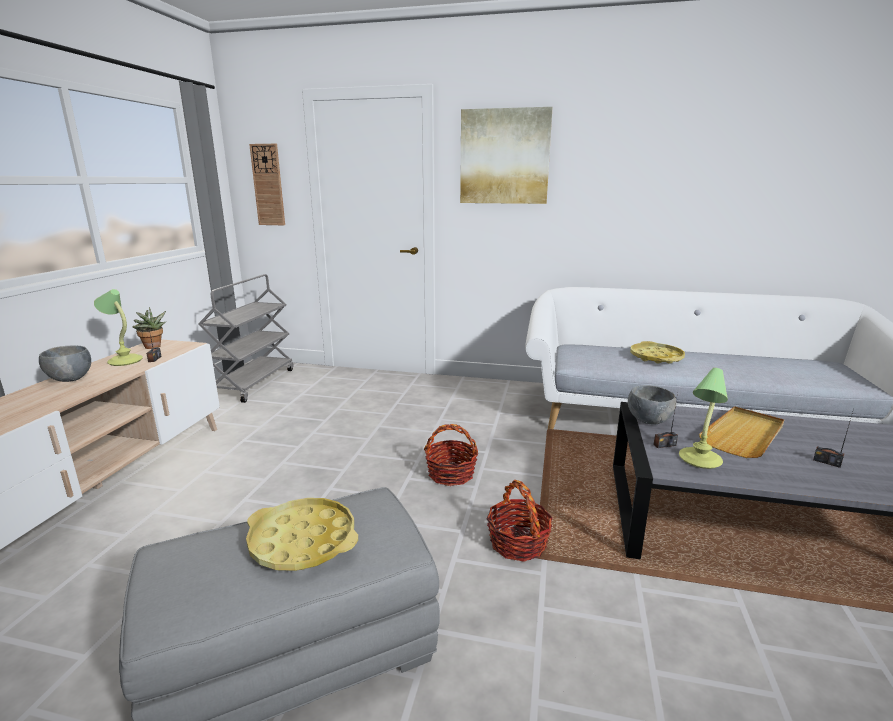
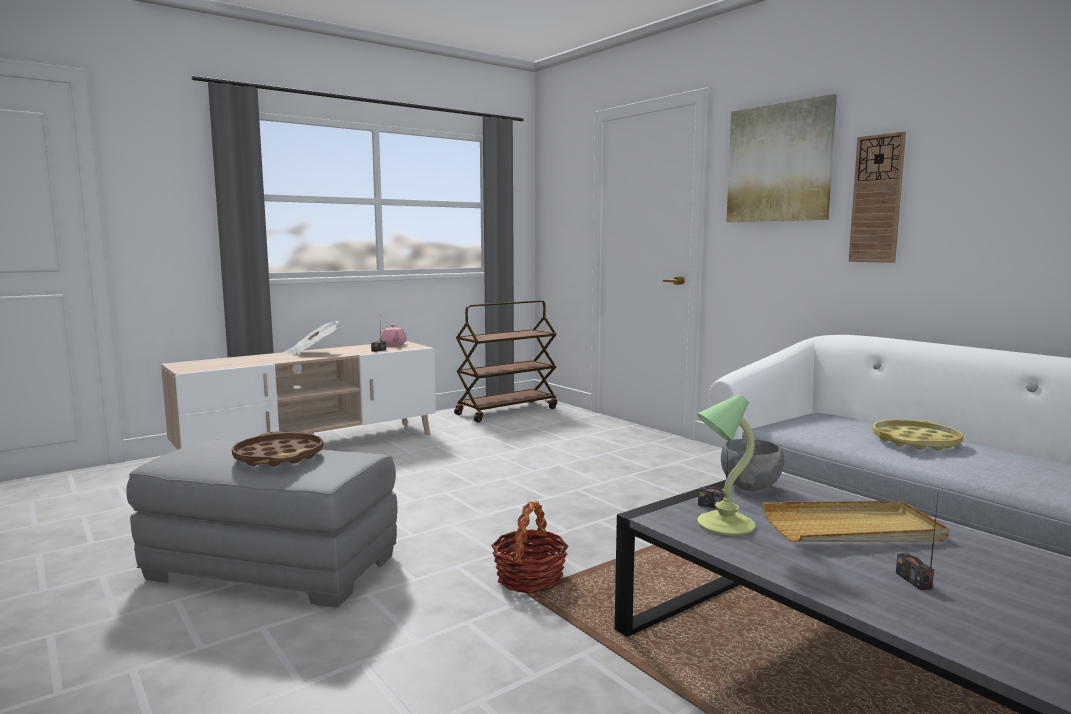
camera: 40 degrees right, 10 degrees down
grey bowl [39,345,91,382] -> newspaper [284,321,339,354]
table lamp [94,289,143,366] -> none
potted plant [132,307,166,349] -> pink teapot [380,324,407,346]
grey cart [198,274,293,403] -> brown cart [454,300,557,423]
yellow tray [246,498,358,571] -> brown tray [232,431,323,467]
wall clock [249,144,285,225] -> wall clock moved to [849,131,906,263]
basket [424,424,479,486] -> none

